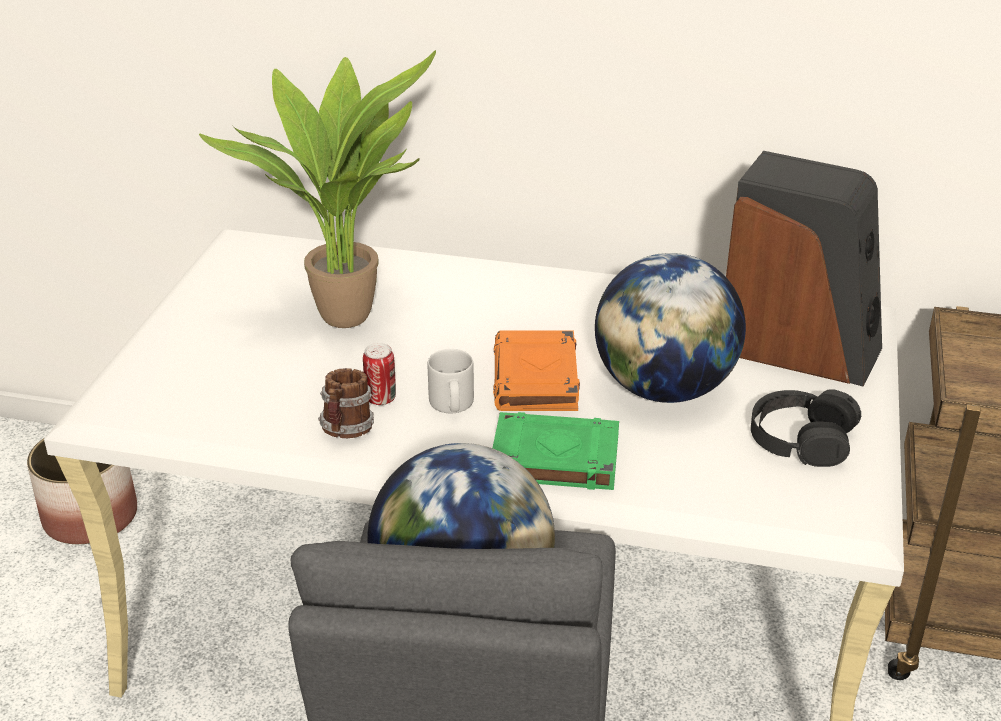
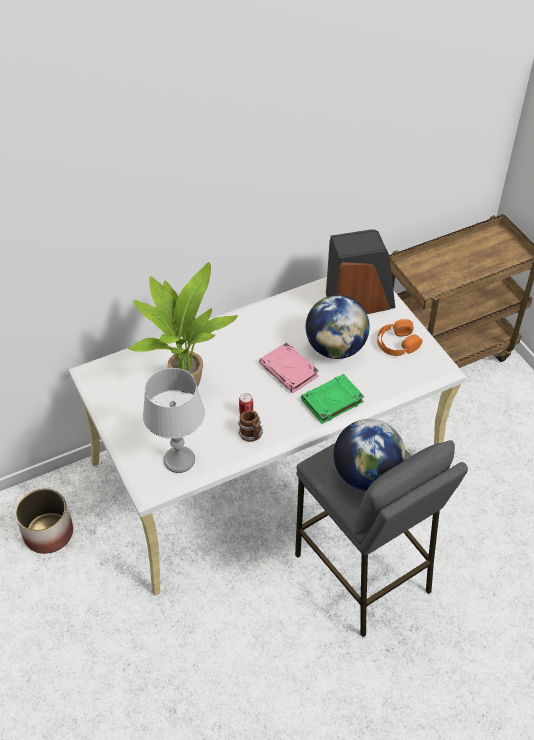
camera: 40 degrees left, 15 degrees up
grey mug [428,349,474,413] -> none
orange book [493,331,580,411] -> pink book [259,342,319,393]
black headphones [751,389,861,467] -> orange headphones [377,319,422,356]
none -> grey table lamp [143,368,205,473]

